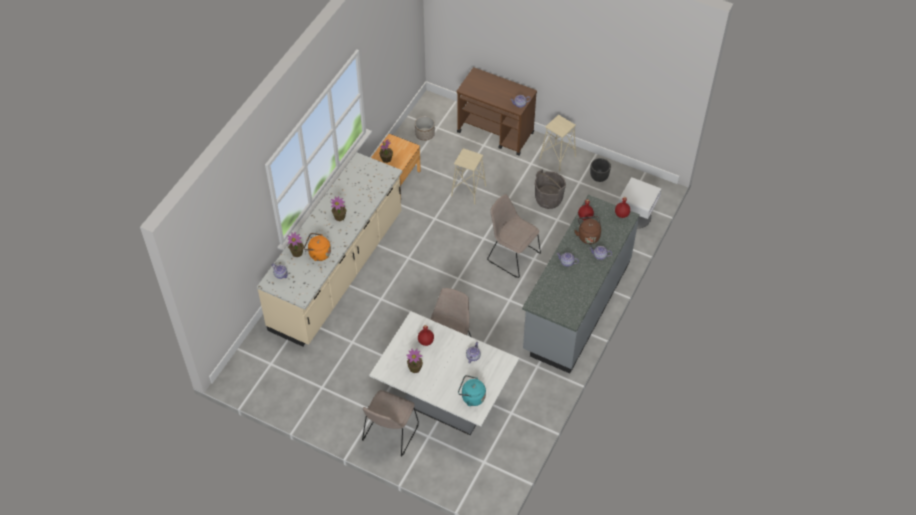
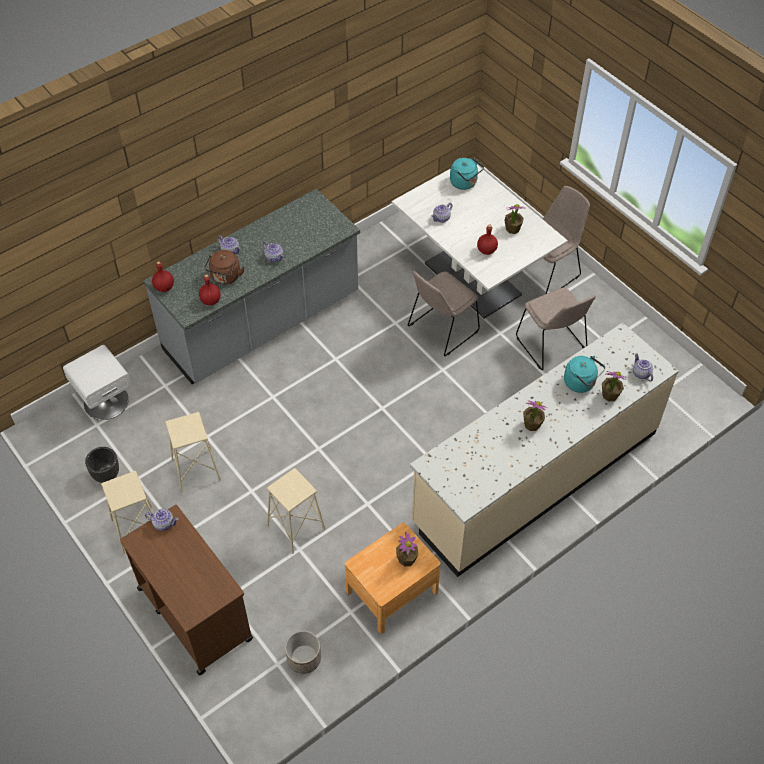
camera: 155 degrees left, 0 degrees up
orange kettle [304,233,331,261] -> turquoise kettle [564,356,605,393]
beige chair [487,194,541,278] -> beige chair moved to [516,288,596,370]
grey bucket [535,169,566,209] -> beige stool [165,412,221,492]

